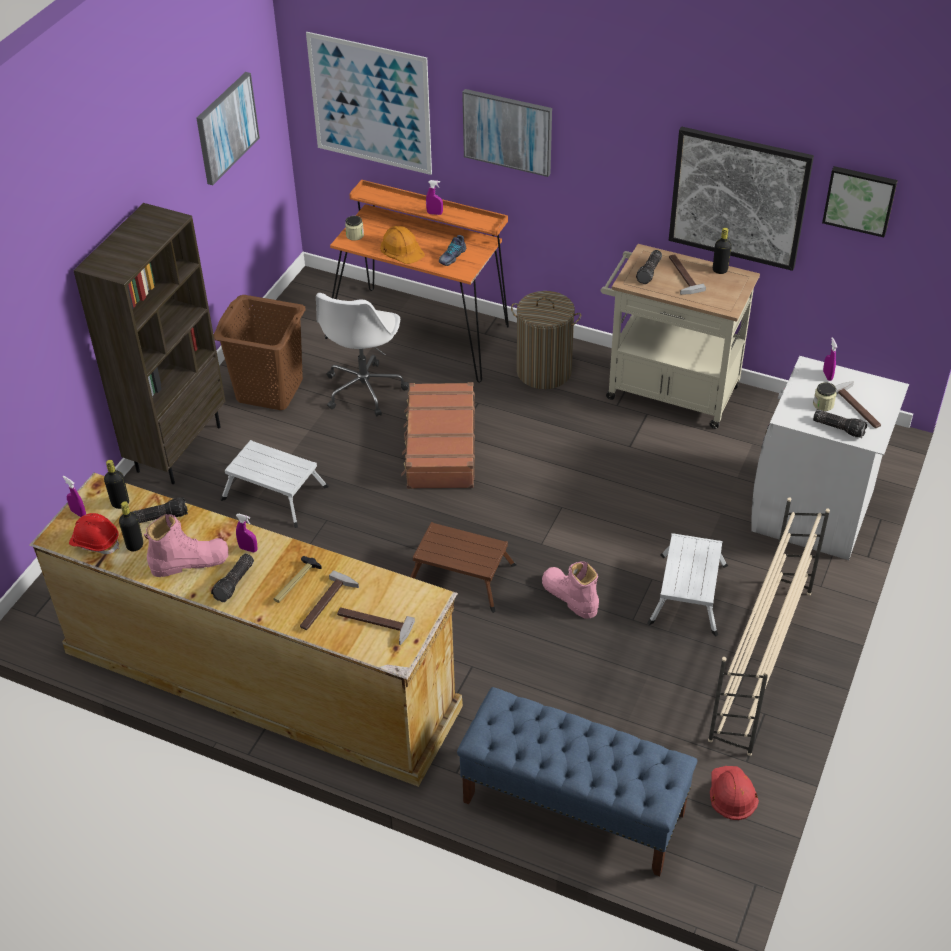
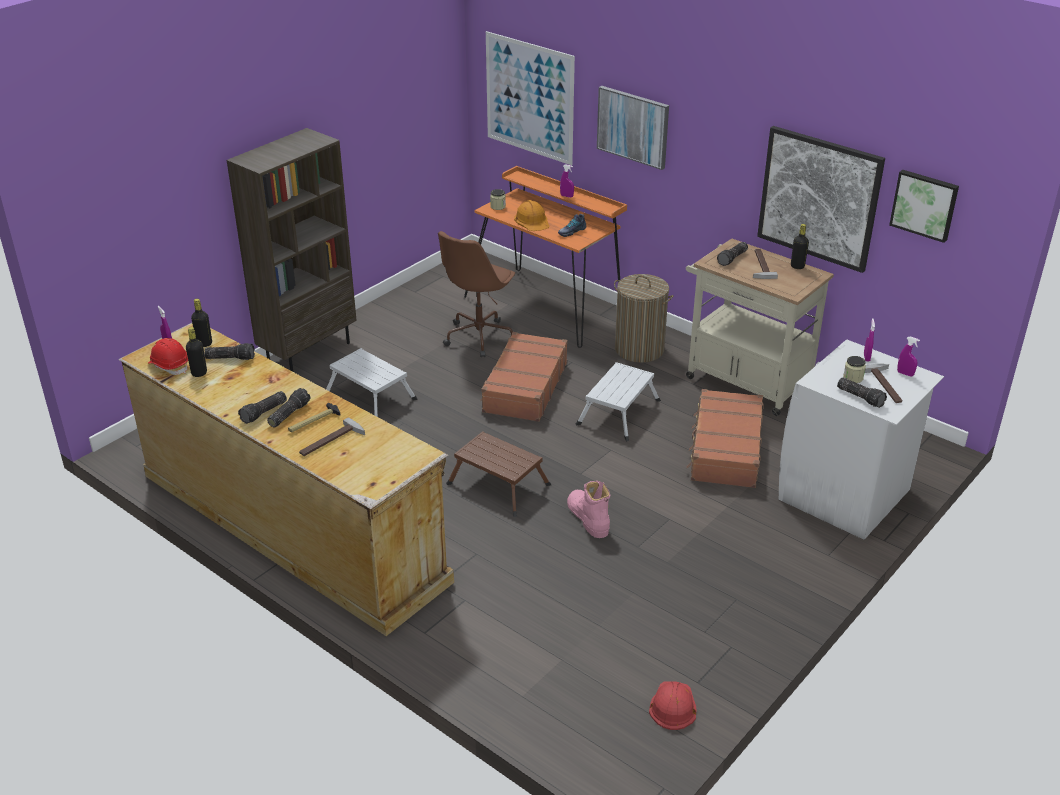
camera: 15 degrees right, 10 degrees down
pink boot [144,514,229,577] -> none
picture [196,72,260,185] -> none
brown laundry basket [214,295,306,410] -> none
purple spray bottle [236,514,257,552] -> purple spray bottle moved to [897,336,920,376]
white office chair [316,293,409,417] -> brown office chair [438,231,515,357]
hammer [337,607,415,645] -> none
blue bench [457,687,697,877] -> none
white step ladder [647,533,728,637] -> white step ladder moved to [576,362,661,441]
beige shoe rack [708,497,830,756] -> none
none -> flashlight [267,388,310,427]
none -> brown suitcase [686,389,764,488]

